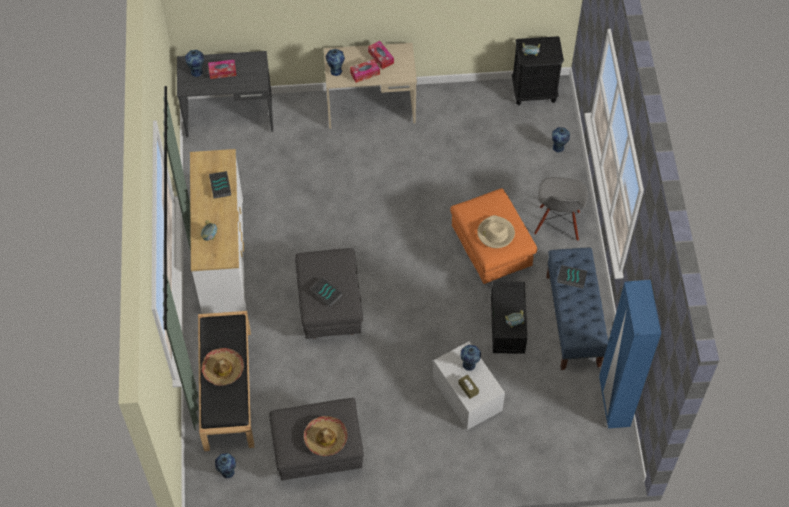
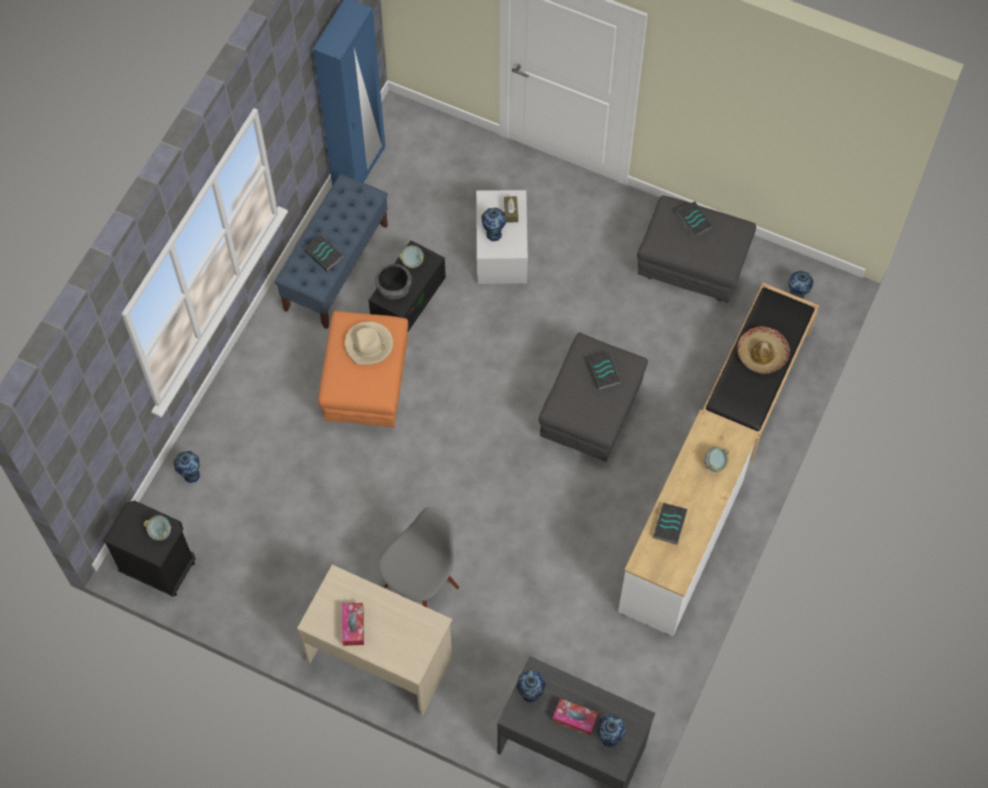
camera: 150 degrees left, 5 degrees up
hat [304,416,348,456] -> book [676,201,713,238]
vase [326,49,345,76] -> vase moved to [516,670,546,703]
tissue box [350,59,380,83] -> none
grey chair [534,177,588,241] -> grey chair moved to [378,507,459,607]
none -> bowl [375,264,412,300]

